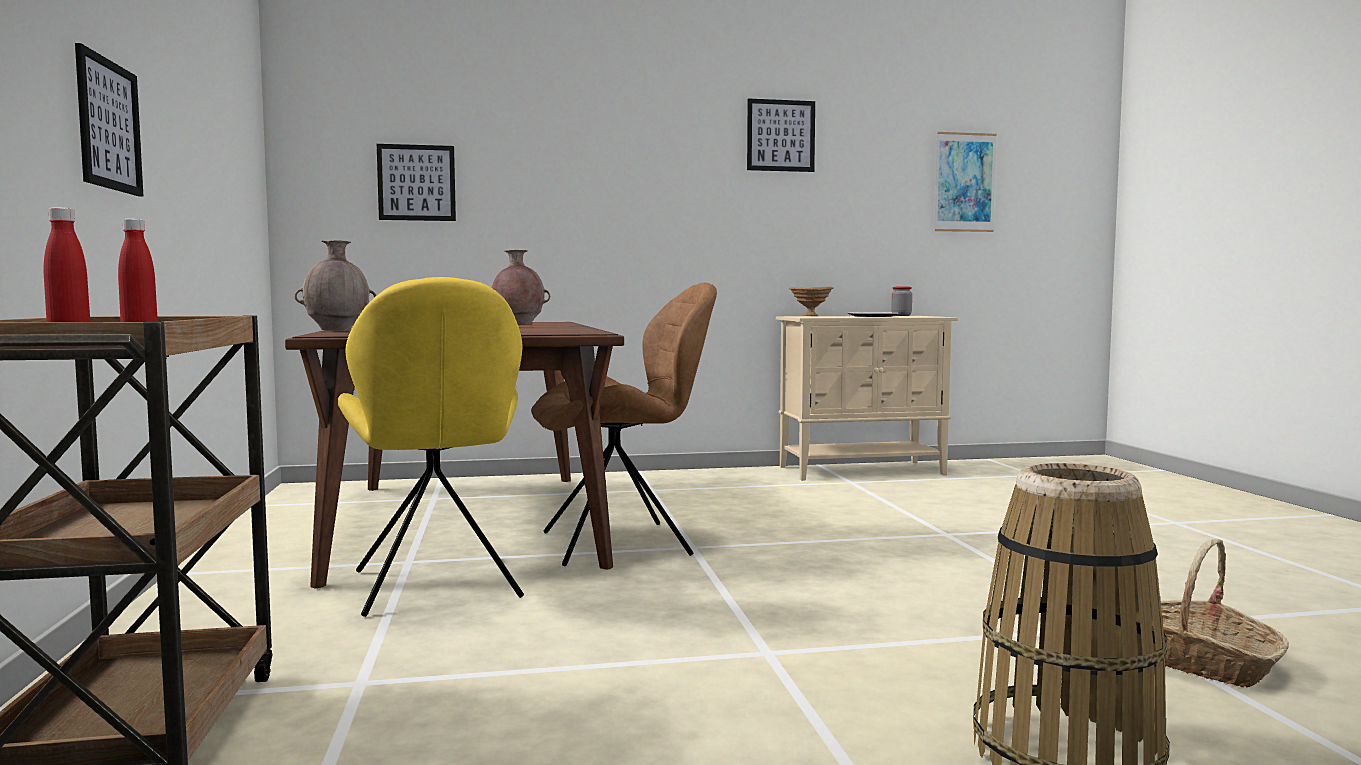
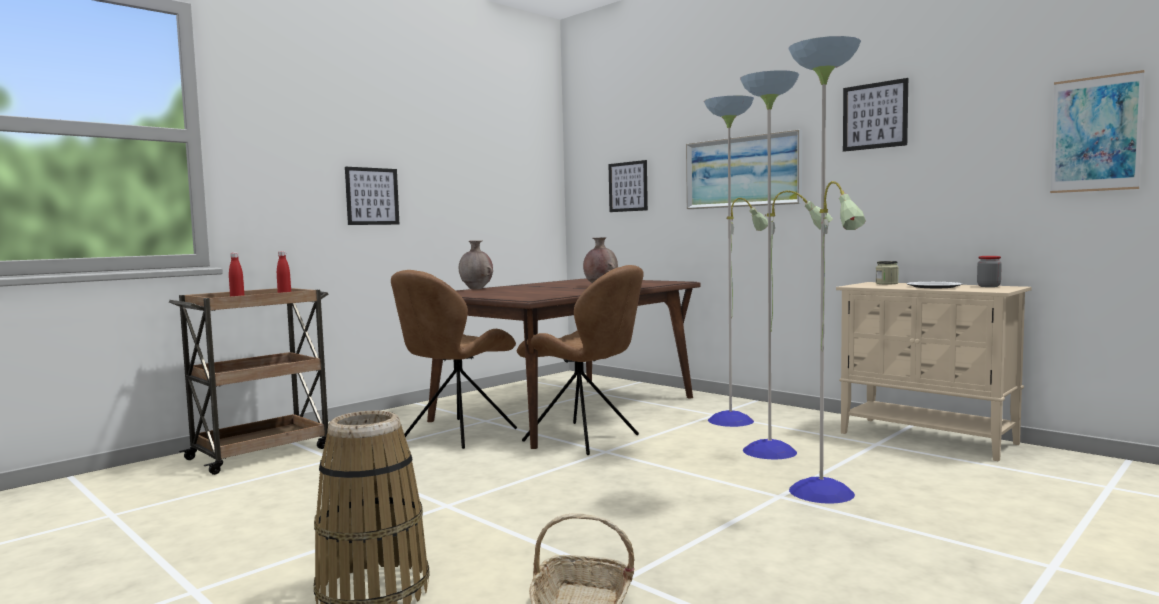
camera: 55 degrees right, 0 degrees up
yellow chair [338,277,524,617] -> brown chair [391,270,517,449]
brown bowl [789,286,834,316] -> jar [876,261,899,284]
none -> picture [686,130,802,209]
none -> floor lamp [704,36,866,504]

